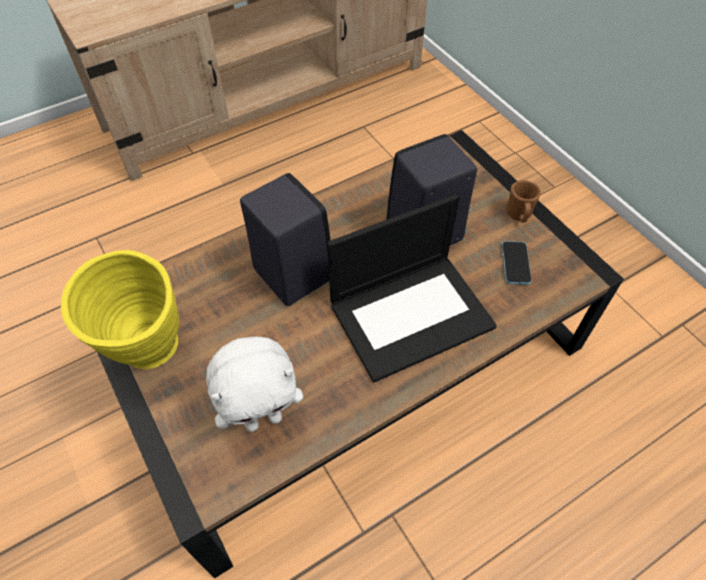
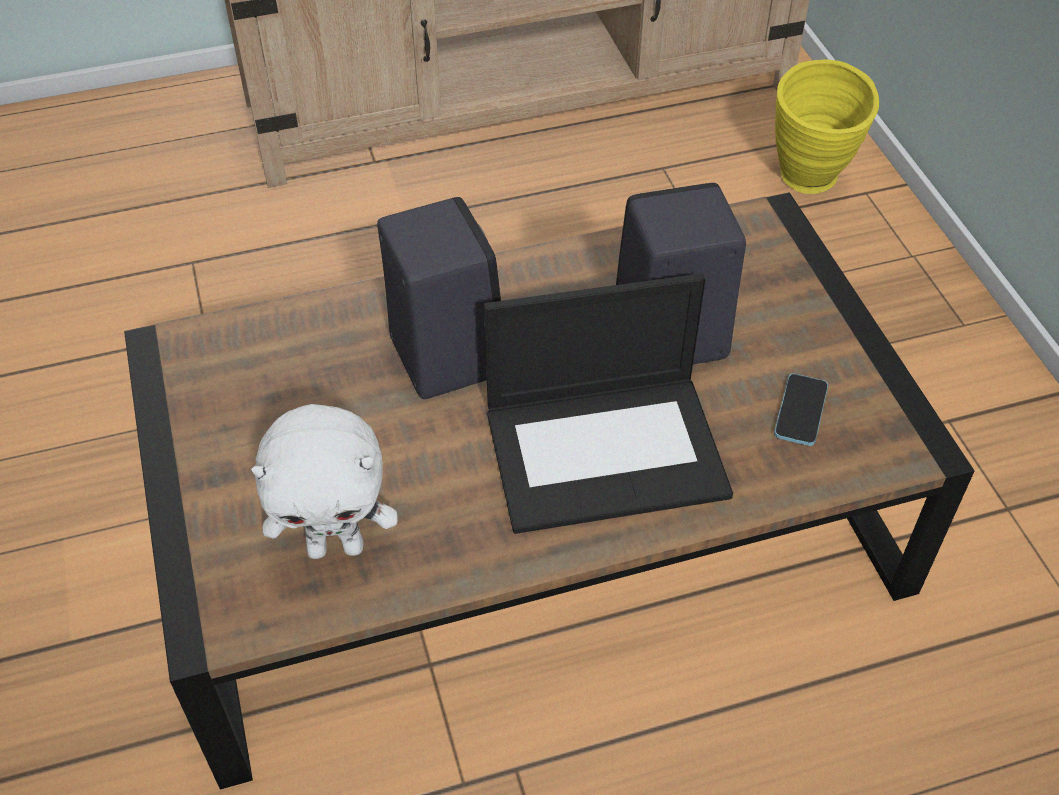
camera: 15 degrees right, 5 degrees down
yellow vase [61,250,179,369] -> yellow vase moved to [775,59,879,194]
brown mug [506,180,541,223] -> none

